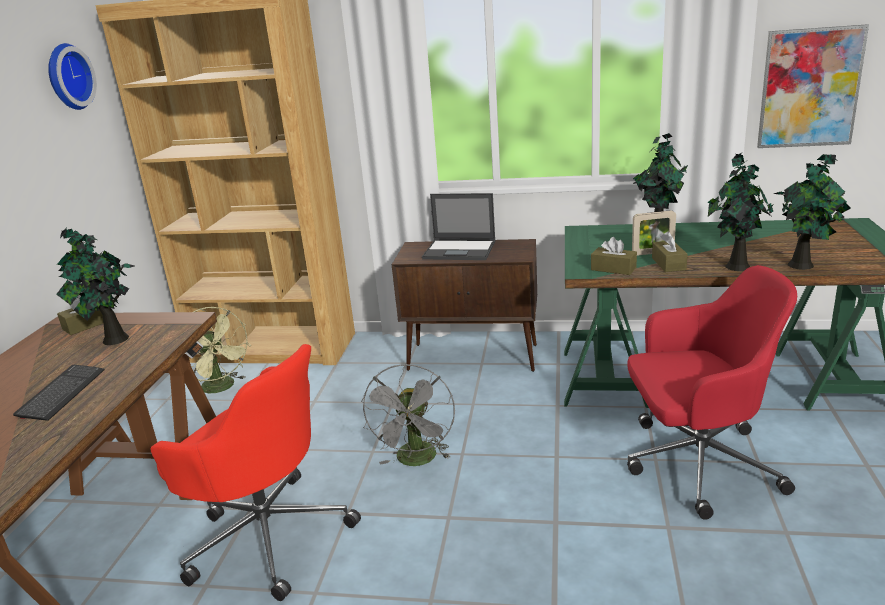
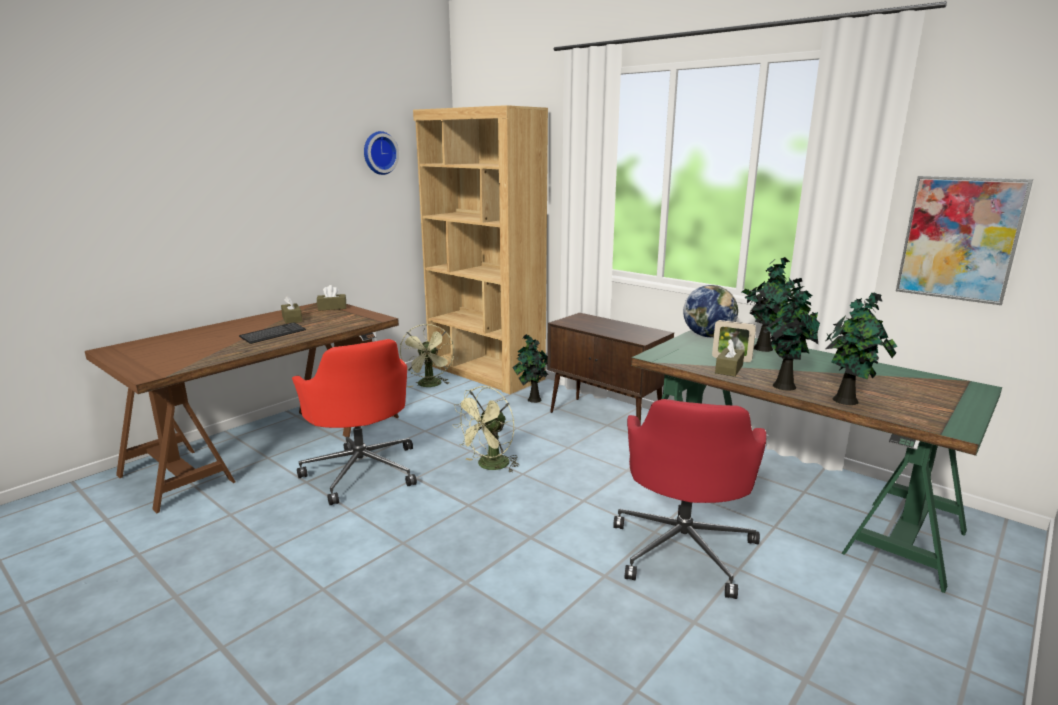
camera: 30 degrees right, 5 degrees down
potted plant [56,227,135,345] -> potted plant moved to [513,334,549,403]
grey fan [361,364,455,466] -> green fan [453,386,518,472]
laptop [422,193,496,260] -> none
brown tissue box [591,237,637,275] -> brown tissue box moved to [281,295,302,324]
red office chair [627,265,797,520] -> red office chair turned 75 degrees clockwise [613,399,766,599]
none -> globe [683,285,738,337]

